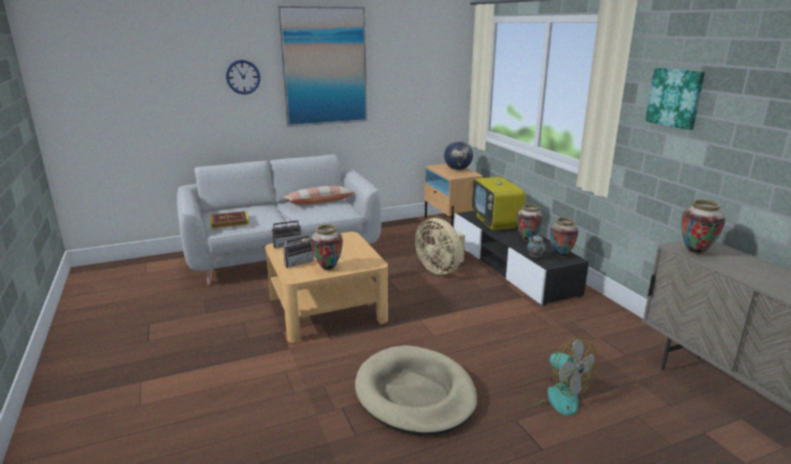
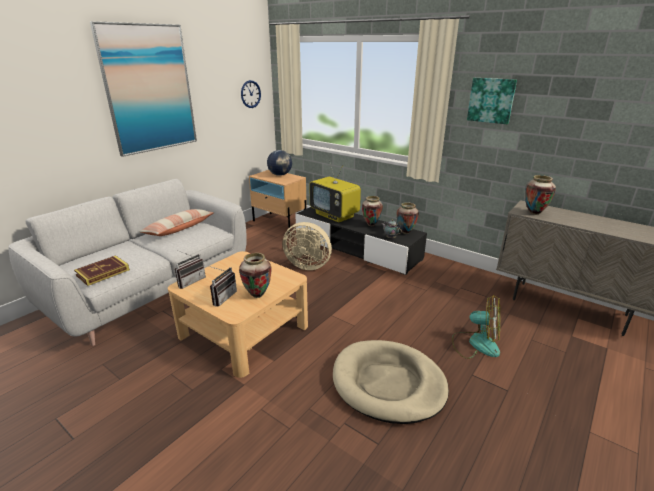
camera: 30 degrees left, 5 degrees up
wall clock [226,60,260,94] -> wall clock moved to [241,80,261,108]

